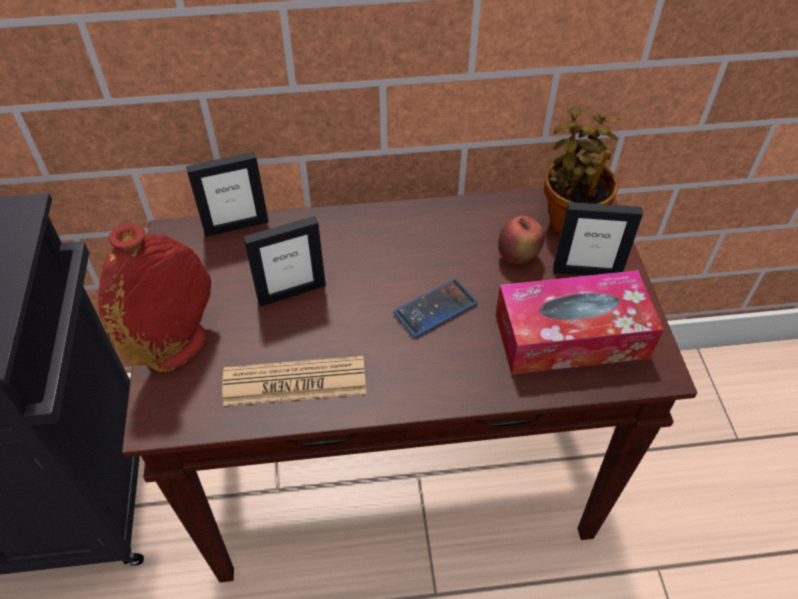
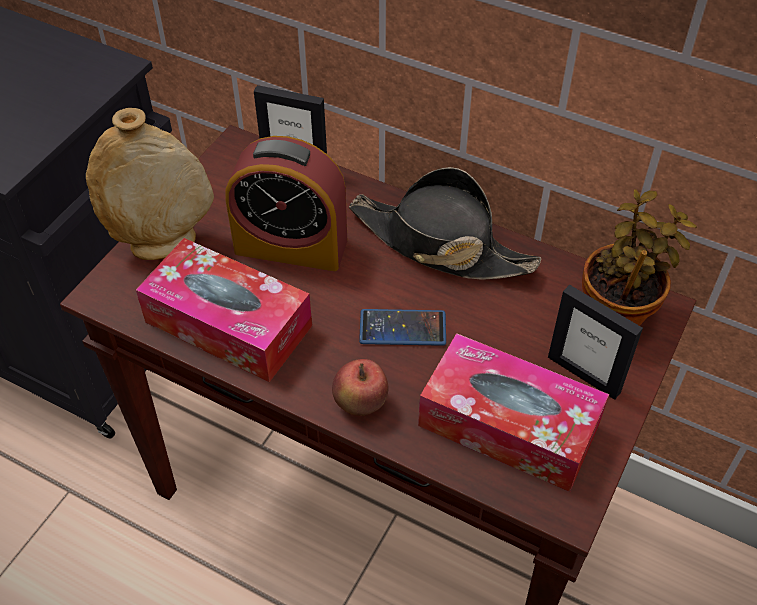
camera: 35 degrees right, 0 degrees up
red vase [98,223,211,372] -> beige vase [86,108,214,260]
newspaper [222,356,366,406] -> tissue box [136,238,312,382]
picture frame [243,216,326,307] -> alarm clock [225,136,347,271]
apple [498,215,545,264] -> apple moved to [332,359,389,416]
none -> black hat [349,167,541,280]

